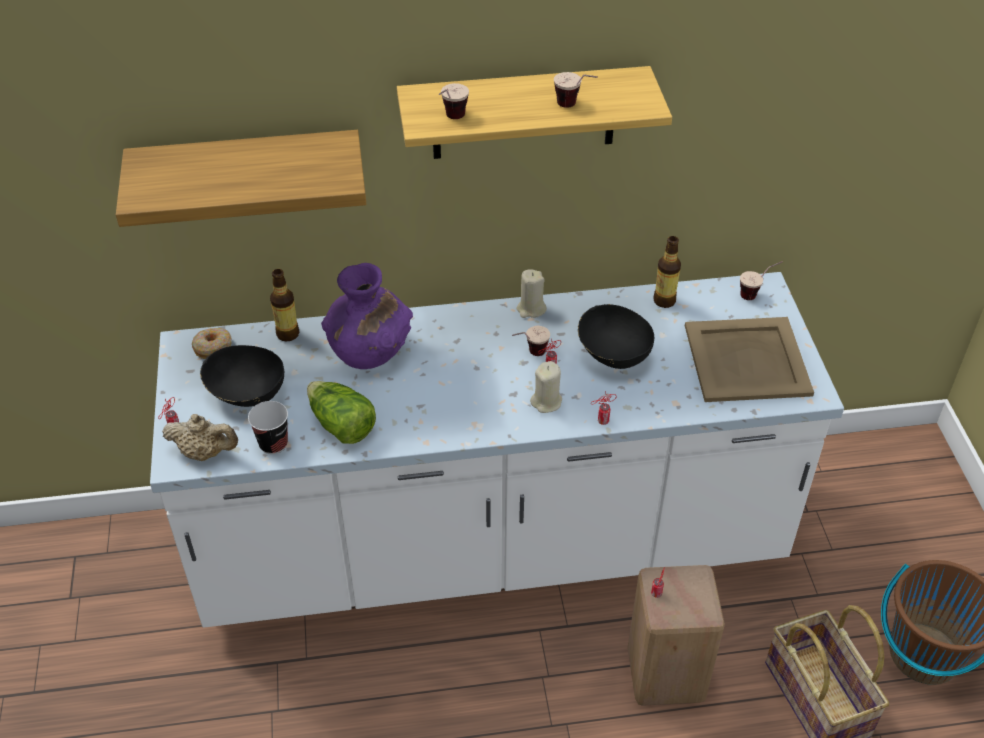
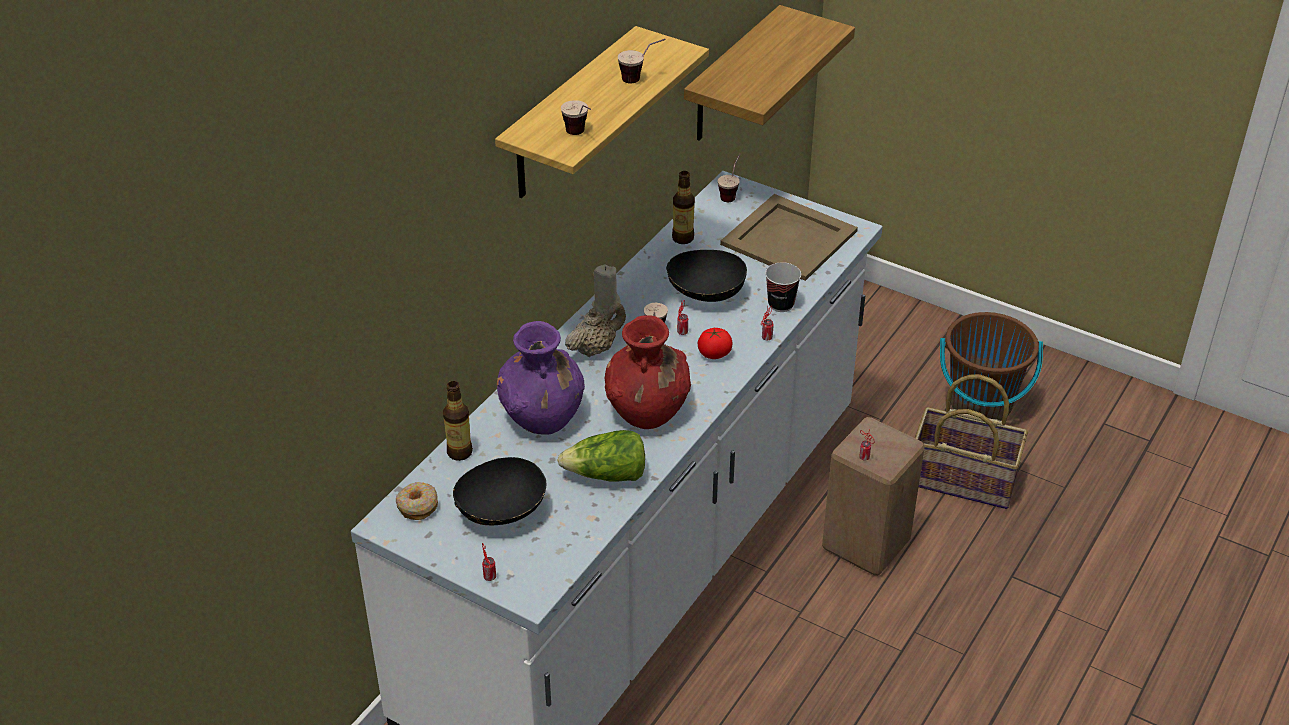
camera: 50 degrees left, 5 degrees down
shelf [116,130,366,227] -> shelf moved to [684,5,855,140]
beige teapot [162,414,238,461] -> beige teapot moved to [565,303,626,357]
cup [248,401,288,454] -> cup moved to [765,262,801,312]
beige candle [530,361,562,413] -> tomato [698,328,732,359]
none -> red vase [605,315,691,429]

